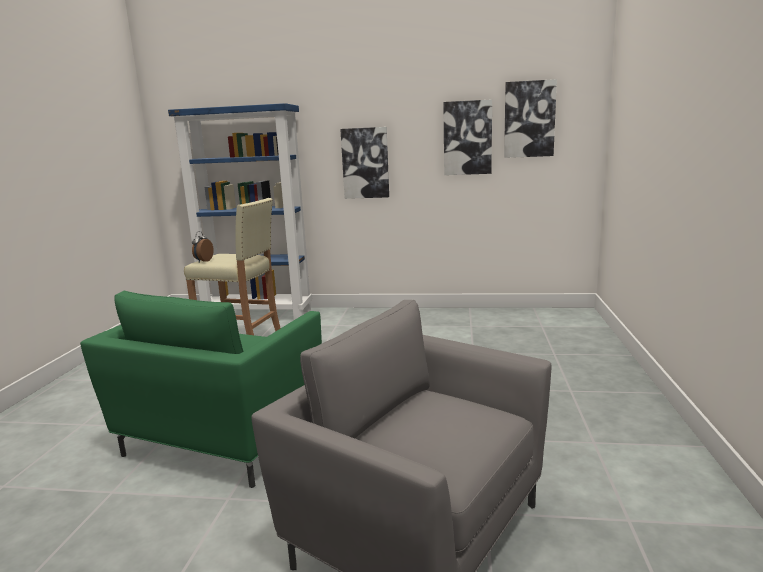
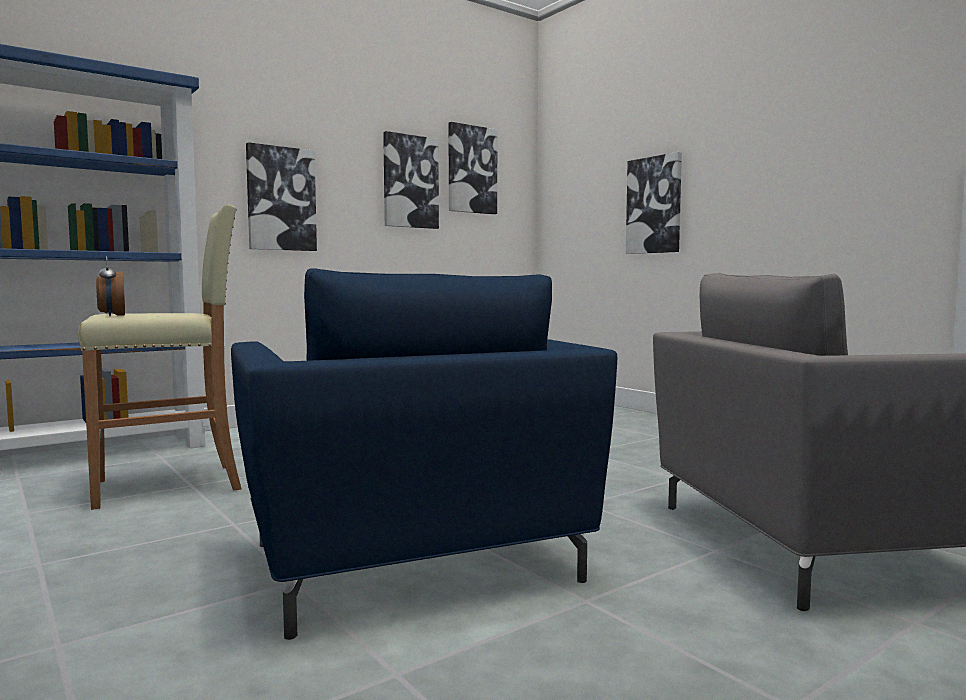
camera: 45 degrees left, 10 degrees down
green armchair [80,291,322,488] -> blue armchair [231,268,617,640]
none -> picture [626,152,682,254]

